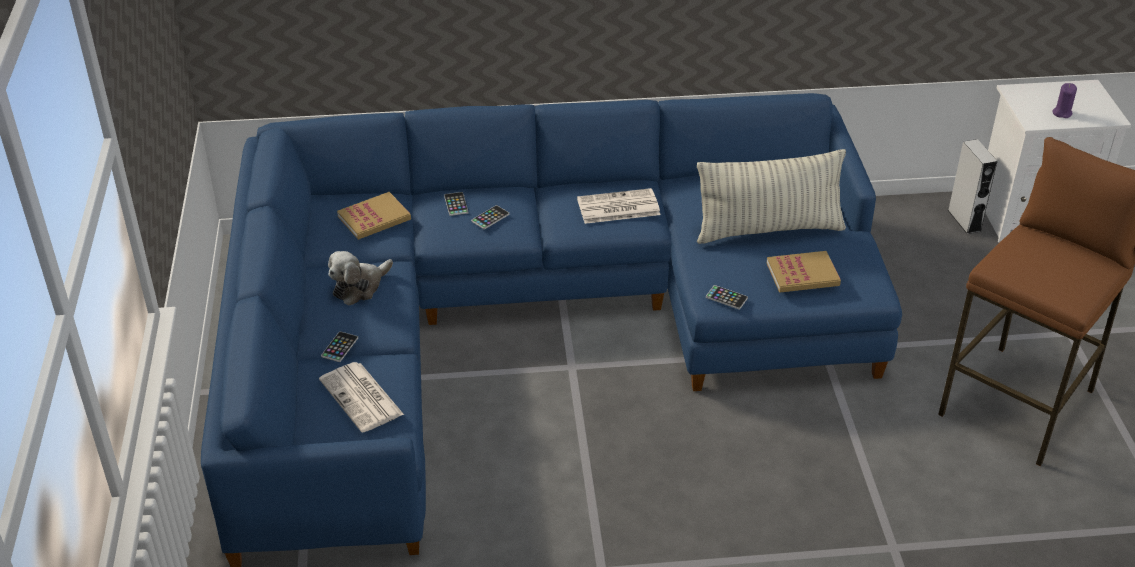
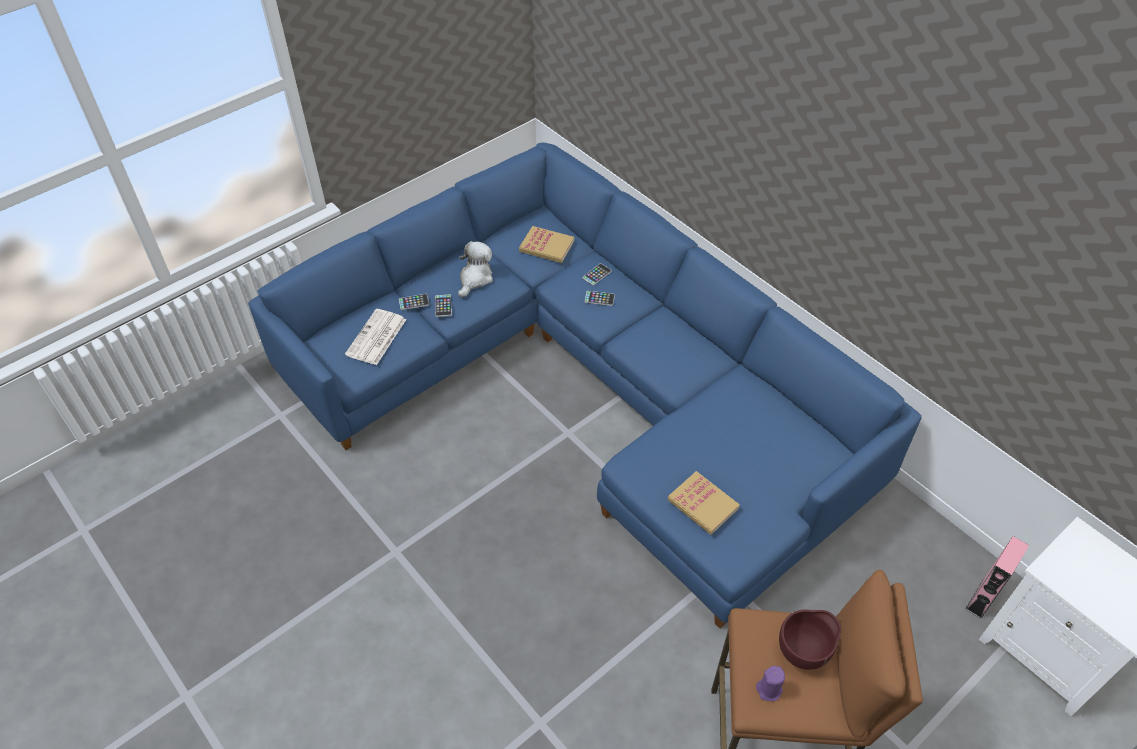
camera: 55 degrees right, 10 degrees up
plush toy [328,251,393,305] -> plush toy turned 105 degrees clockwise [458,241,493,298]
newspaper [577,188,661,224] -> none
pillow [697,149,846,244] -> none
phone [706,285,748,310] -> phone moved to [435,294,452,317]
grey speaker [948,139,997,234] -> pink speaker [966,536,1029,619]
purple candle [1053,83,1077,118] -> purple candle moved to [756,666,785,701]
none -> brown bowl [779,610,842,670]

